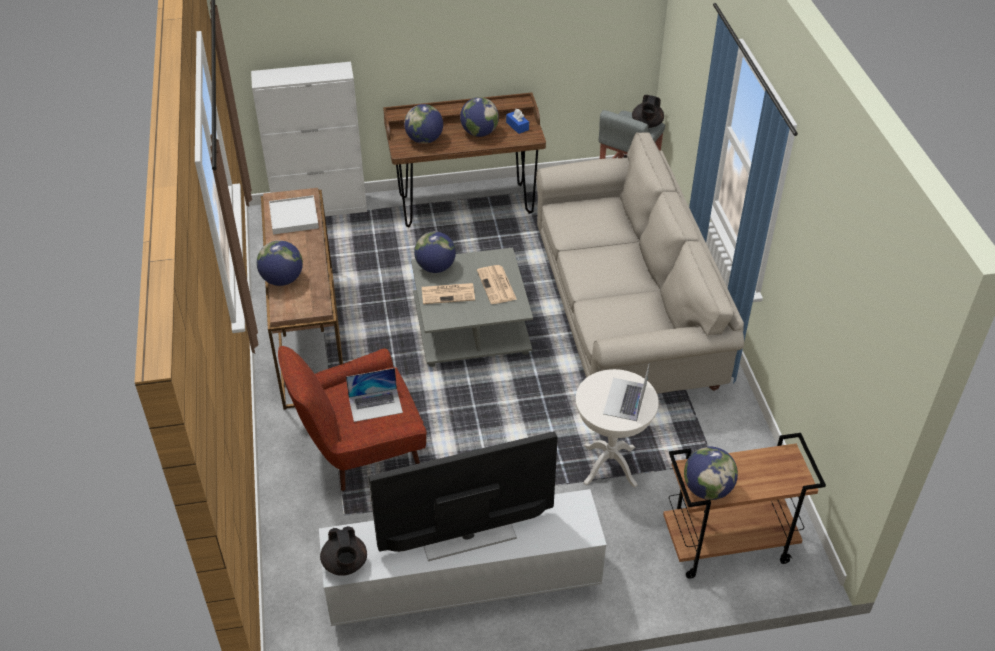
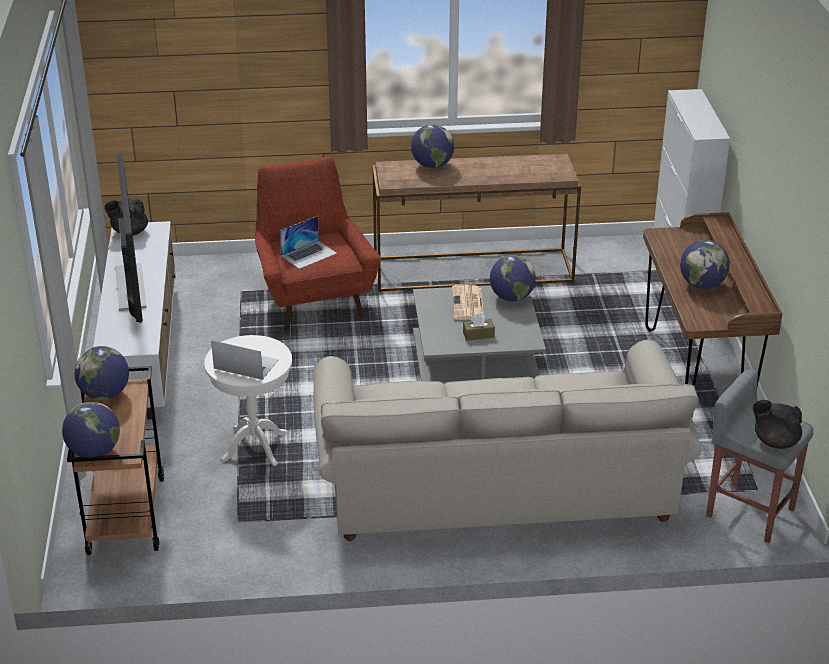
camera: 95 degrees right, 10 degrees down
white tray [269,195,319,234] -> none
laptop [346,368,403,422] -> laptop turned 120 degrees counterclockwise [280,216,337,269]
globe [404,104,443,144] -> globe moved to [62,402,120,457]
newspaper [477,265,517,304] -> brown tissue box [463,313,495,341]
blue tissue box [506,109,529,134] -> none

